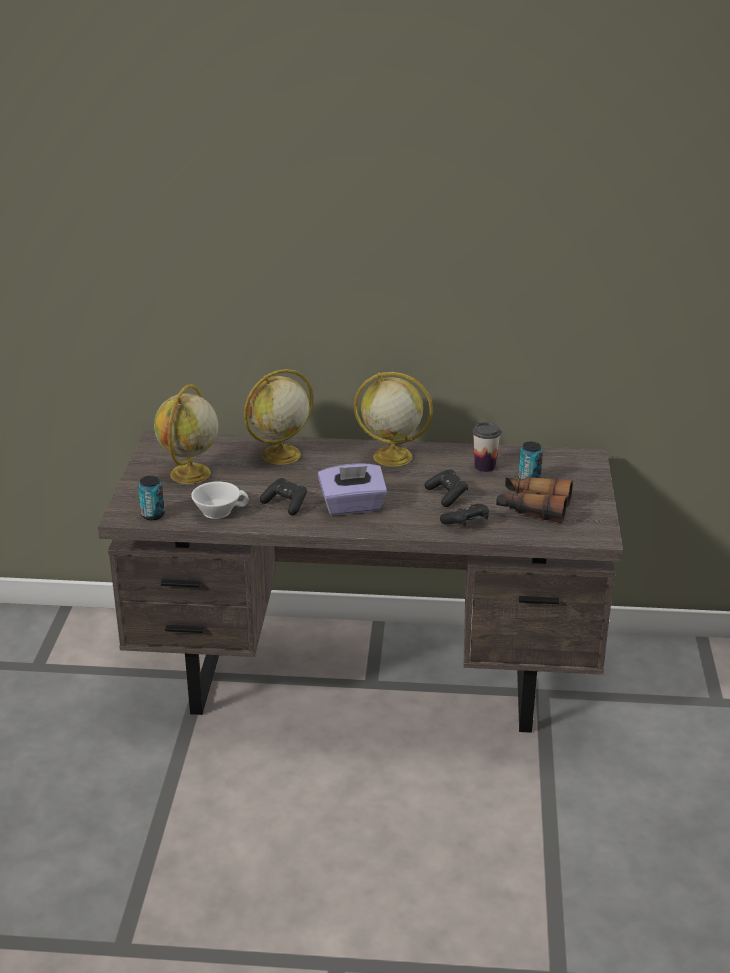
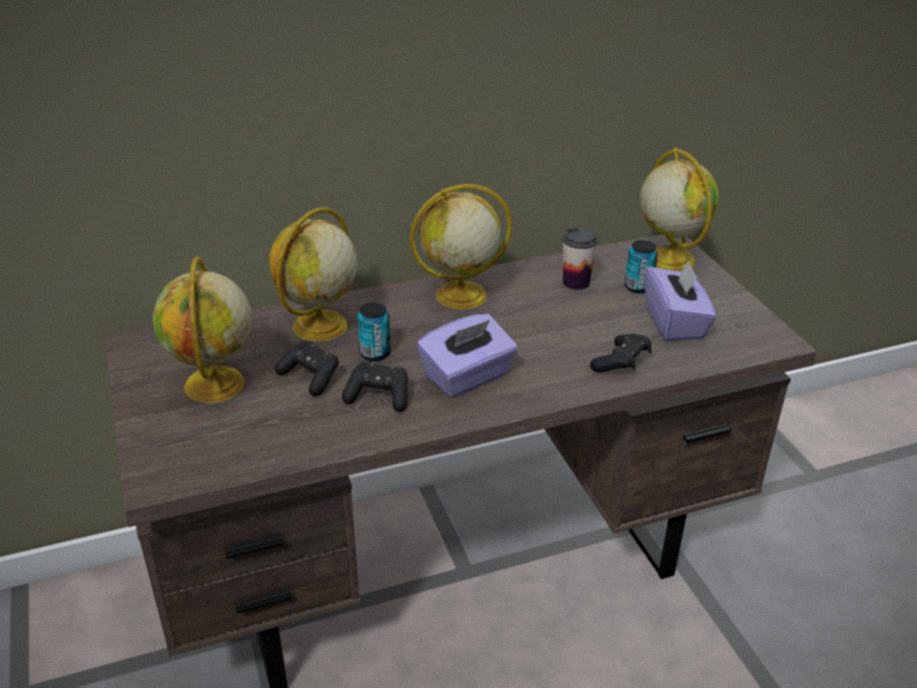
camera: 25 degrees left, 5 degrees up
can [138,476,165,520] -> can moved to [357,302,391,361]
white cup [191,481,249,519] -> none
black game controller [425,469,468,507] -> black game controller moved to [275,340,339,396]
binoculars [496,477,573,524] -> purple tissue box [645,260,716,341]
none -> globe [640,148,719,271]

